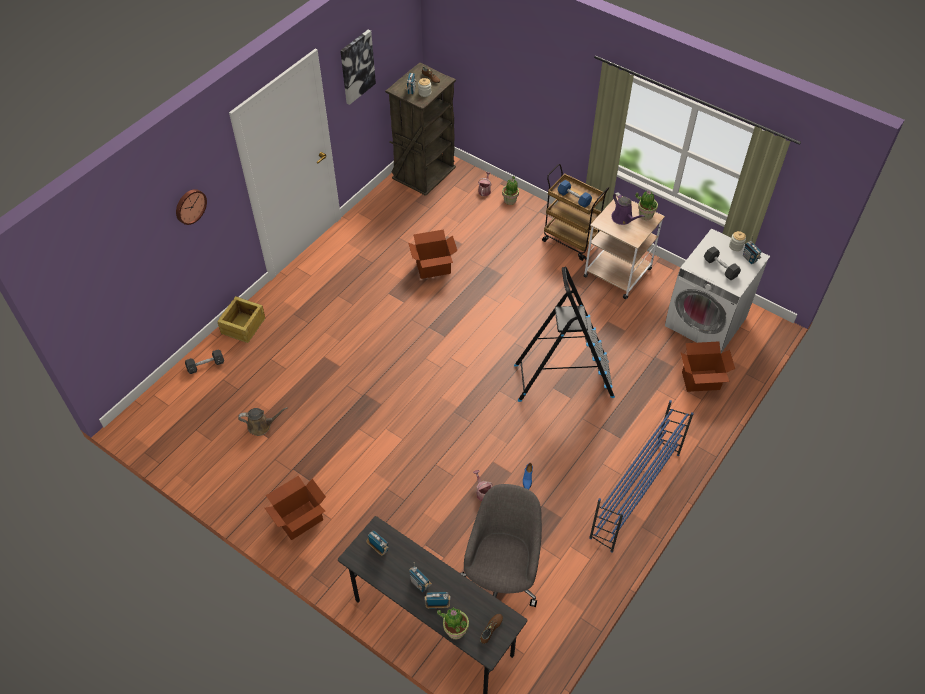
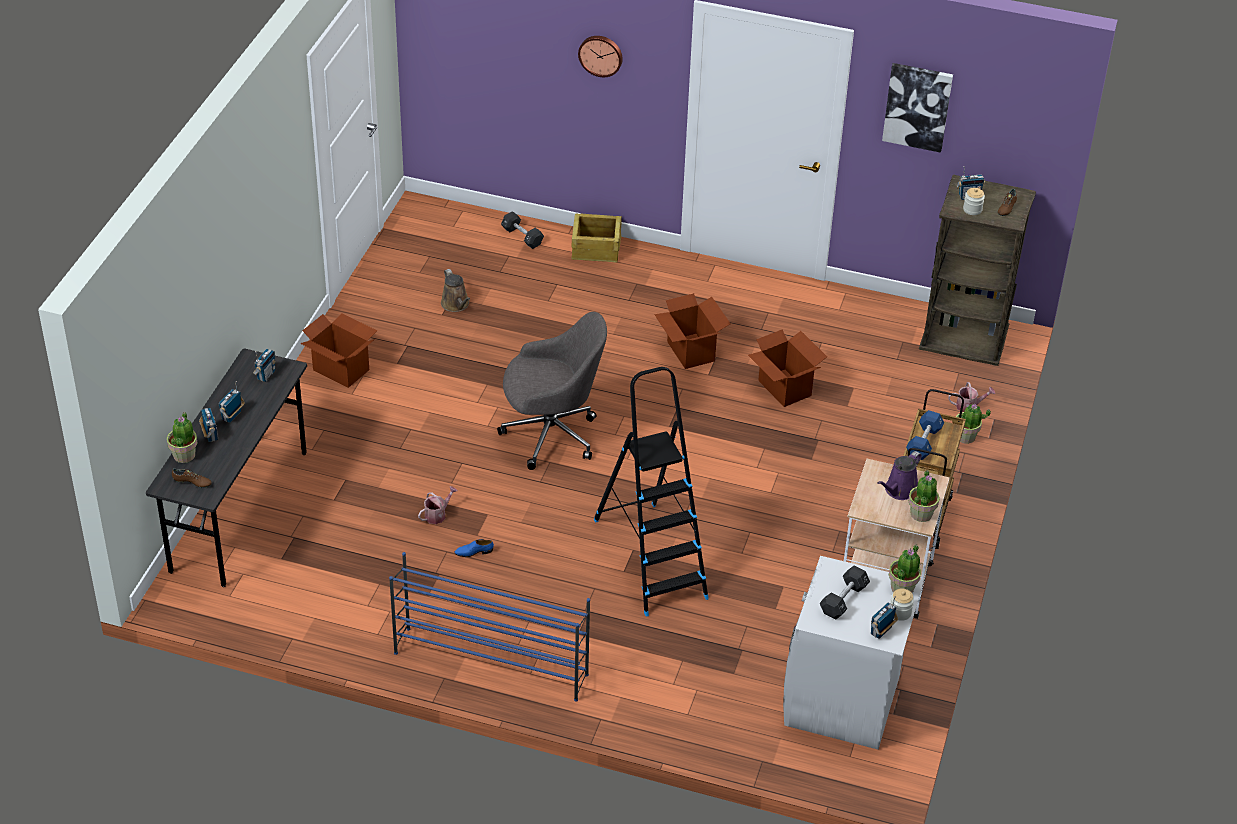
camera: 70 degrees right, 10 degrees down
grey office chair [460,484,542,607] -> grey office chair moved to [497,312,607,470]
cardboard box [681,341,735,392] -> cardboard box moved to [654,293,731,369]
none -> potted plant [889,545,921,593]

